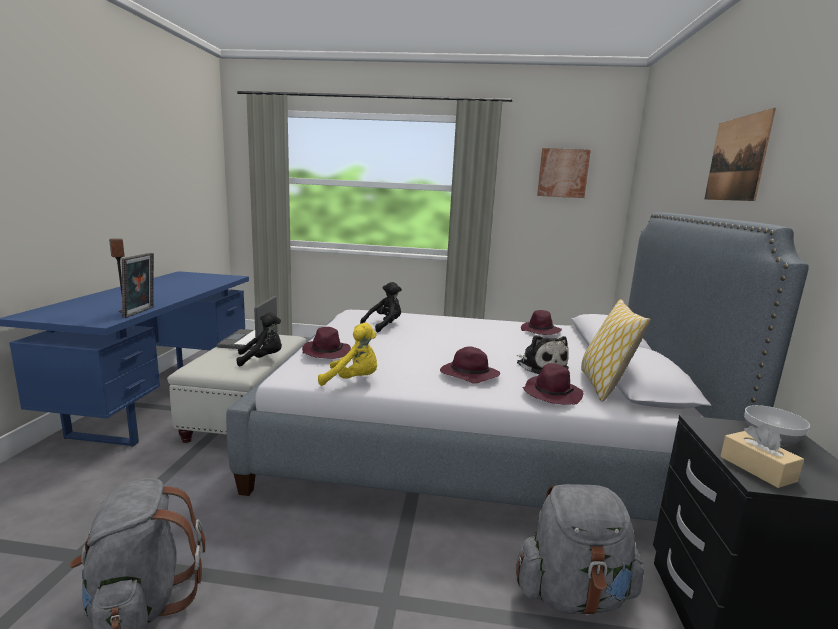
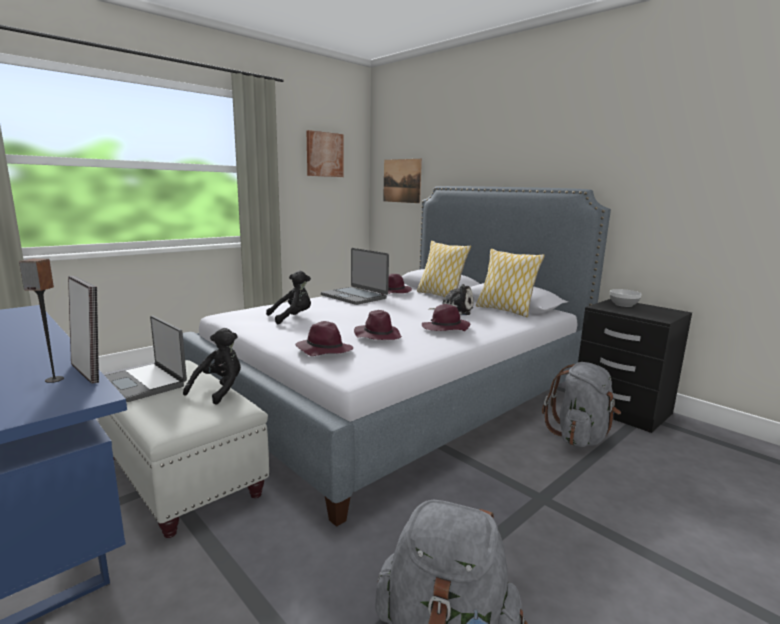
camera: 50 degrees left, 0 degrees up
yellow plush toy [318,323,377,386] -> none
black plush toy [360,282,402,332] -> black plush toy turned 60 degrees clockwise [266,271,311,324]
purple hat [522,363,583,404] -> purple hat moved to [354,310,402,340]
picture [704,108,776,201] -> picture moved to [383,159,422,203]
beige tissue box [721,424,804,488] -> none
none -> laptop [321,248,389,305]
none -> pillow [417,241,471,297]

